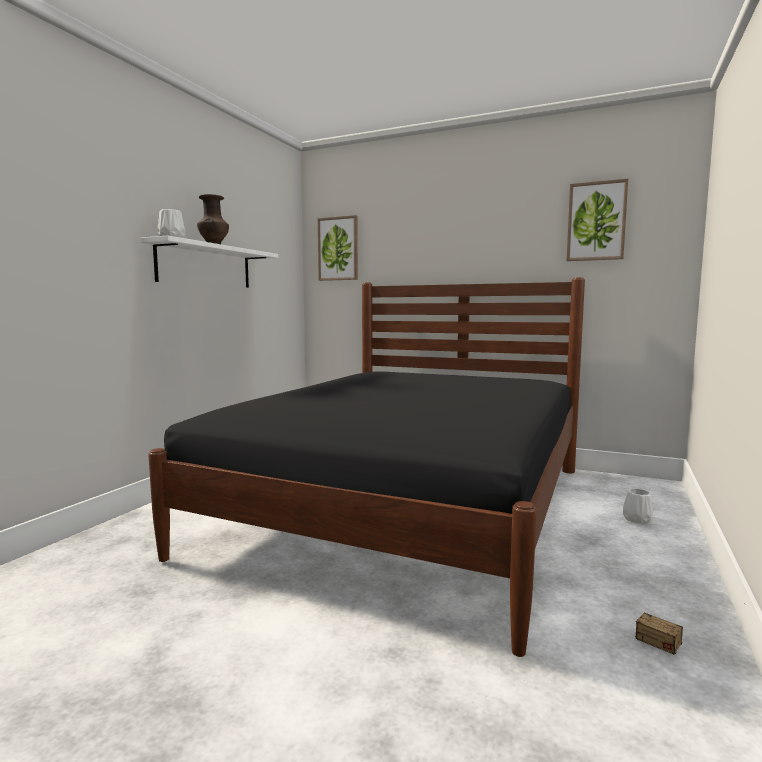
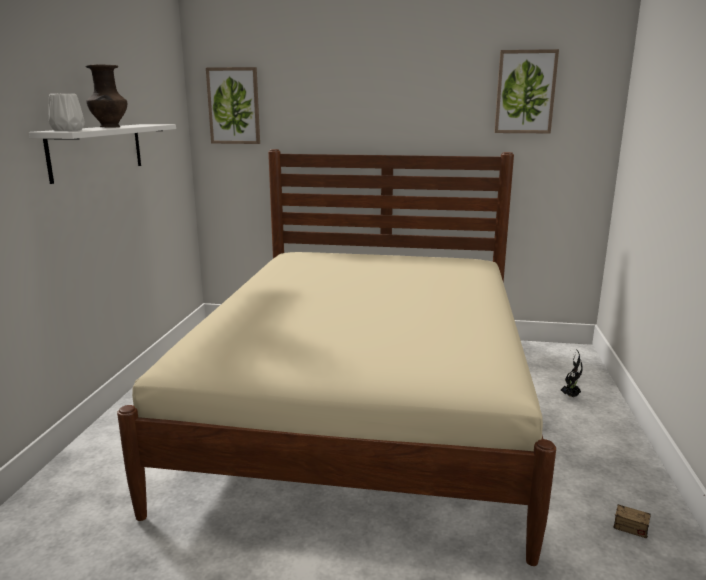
camera: 15 degrees left, 10 degrees up
black bed [148,277,585,657] -> beige bed [117,149,556,566]
white vase [623,489,653,524] -> potted plant [561,349,582,397]

